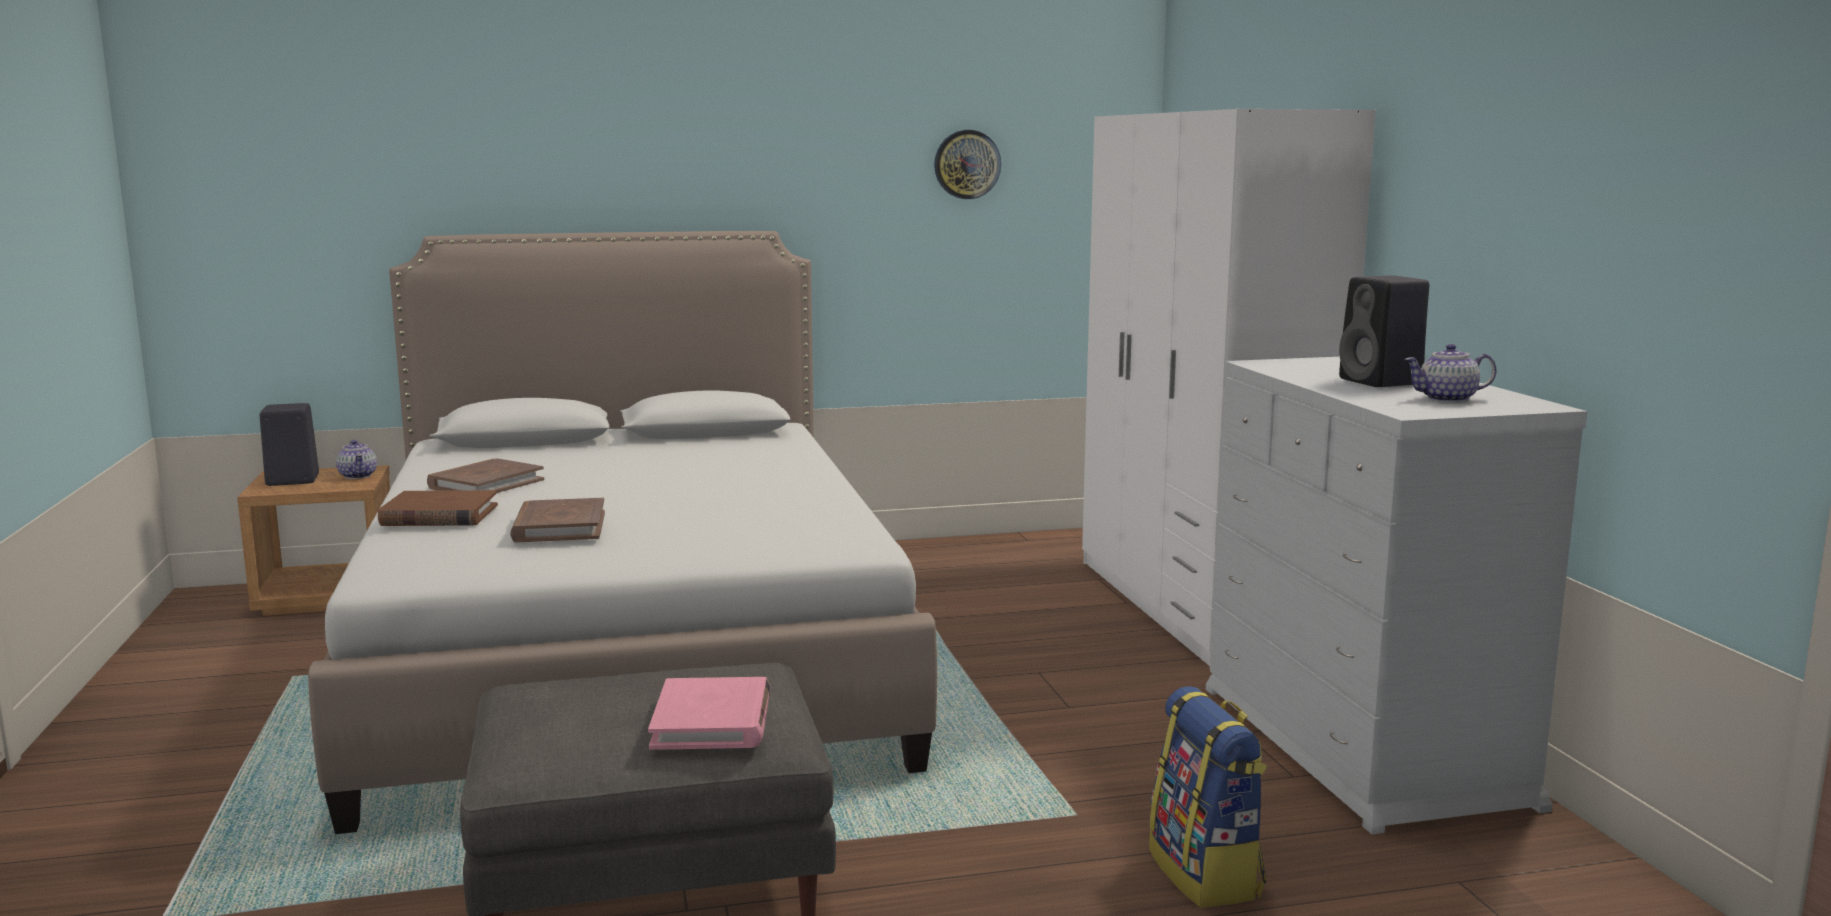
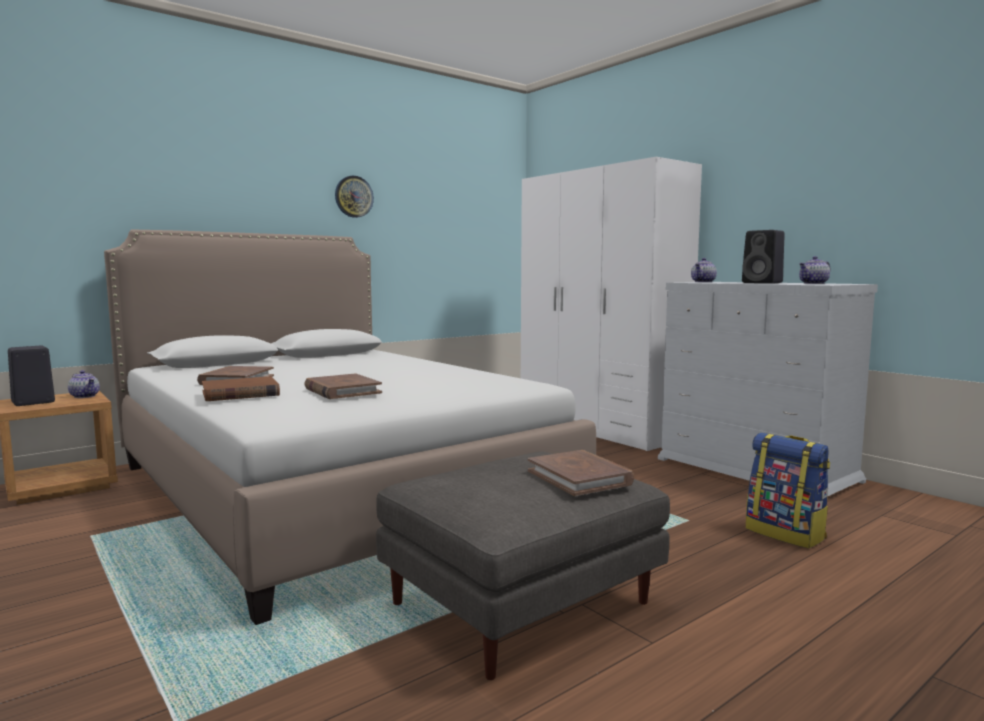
camera: 25 degrees left, 5 degrees down
pink book [648,677,771,750] -> brown book [528,450,634,496]
wall clock [934,130,1001,199] -> wall clock moved to [335,176,374,218]
none -> teapot [691,258,717,282]

